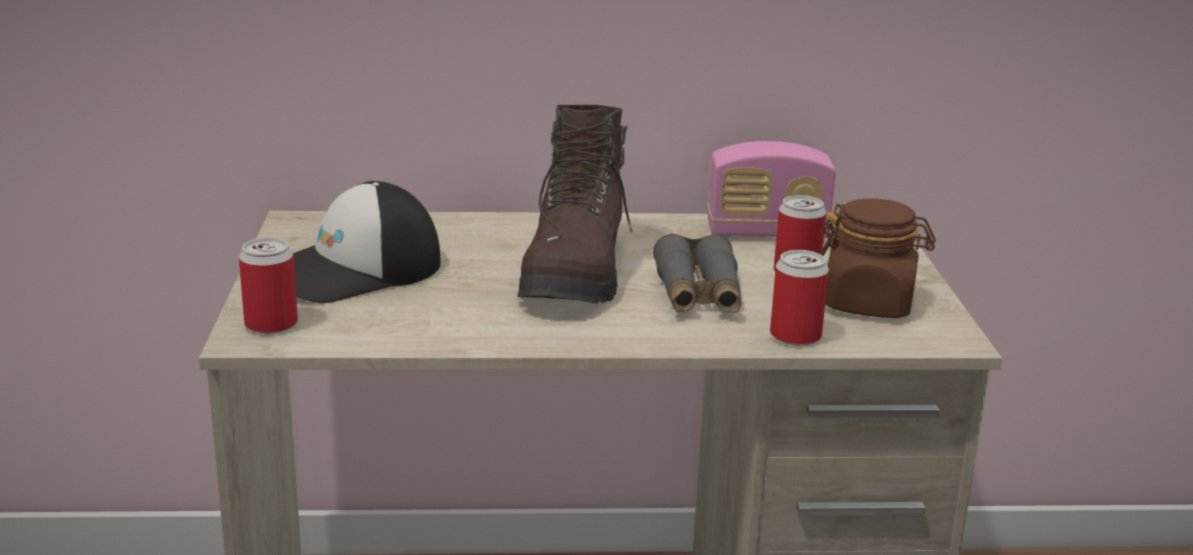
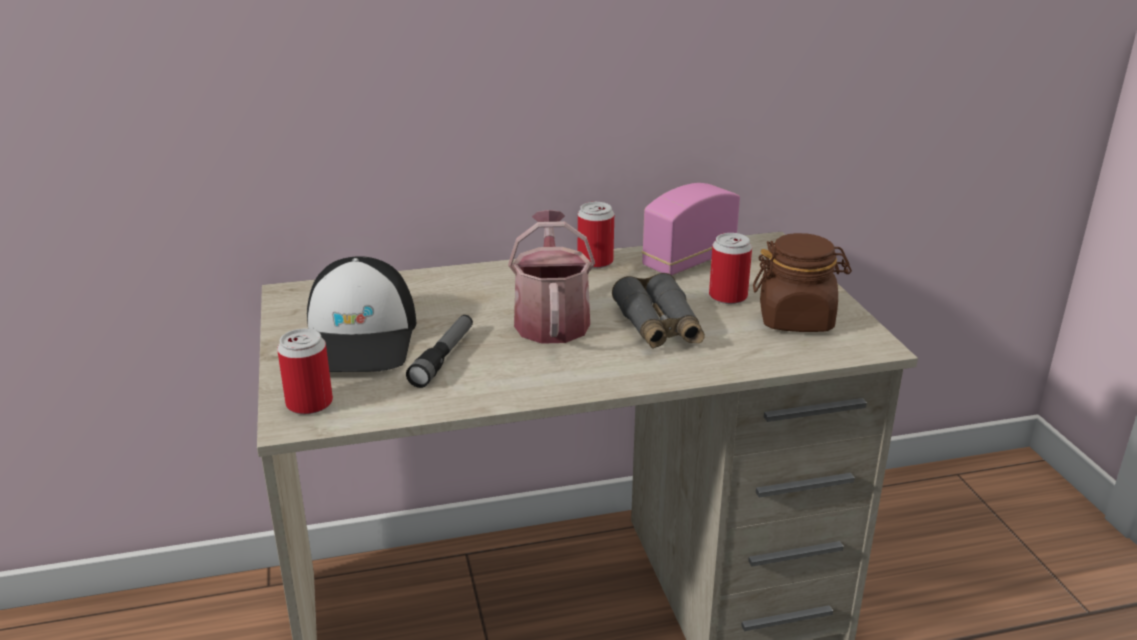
camera: 10 degrees left, 5 degrees up
cap [293,181,441,303] -> cap turned 45 degrees counterclockwise [307,256,416,372]
brown boot [517,105,633,304] -> watering can [508,210,595,344]
radio [708,141,836,238] -> radio turned 150 degrees clockwise [642,183,740,275]
can [770,250,829,346] -> can moved to [578,202,614,268]
none -> flashlight [406,315,473,388]

